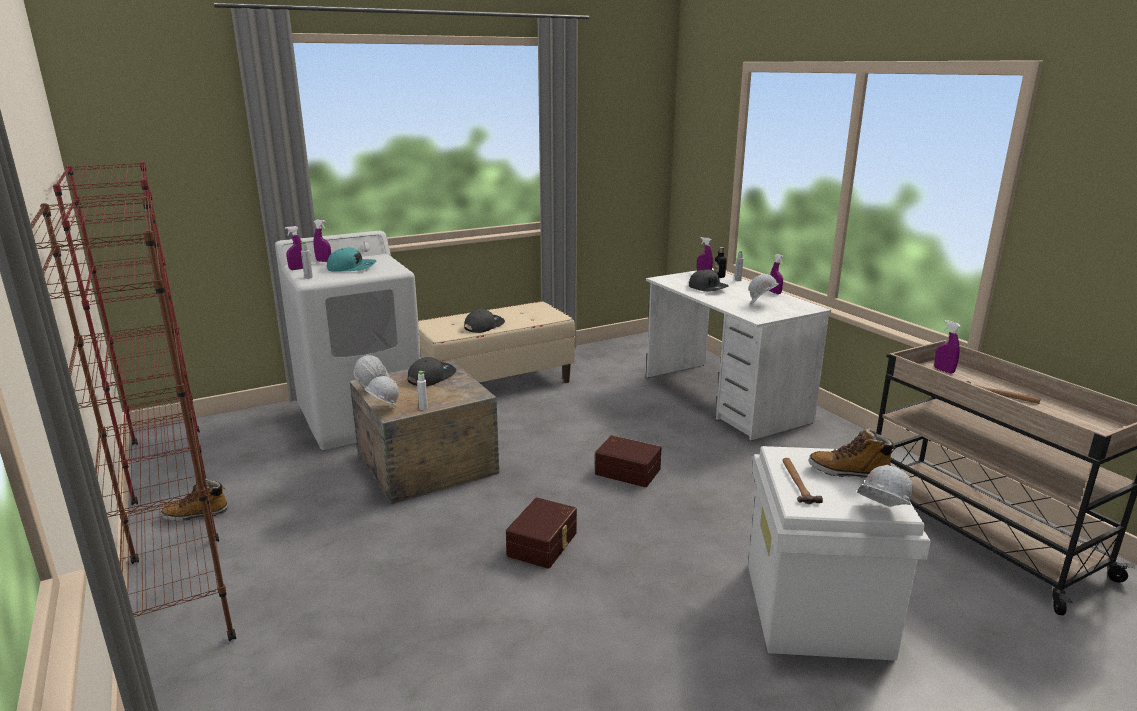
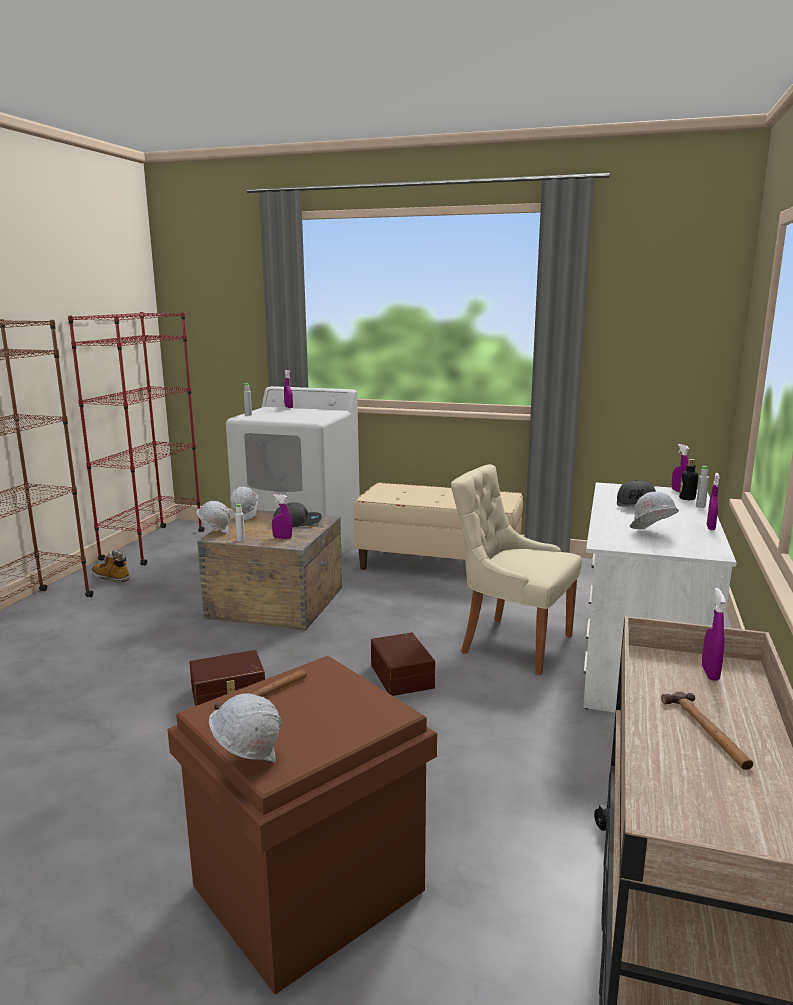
camera: 45 degrees right, 5 degrees down
purple spray bottle [285,226,303,270] -> purple spray bottle moved to [272,494,292,539]
turquoise cap [327,248,377,272] -> none
grey cap [464,309,505,333] -> none
white storage box [748,446,931,661] -> brown storage box [167,656,437,994]
boot [808,427,896,478] -> none
none -> beige chair [451,464,582,675]

